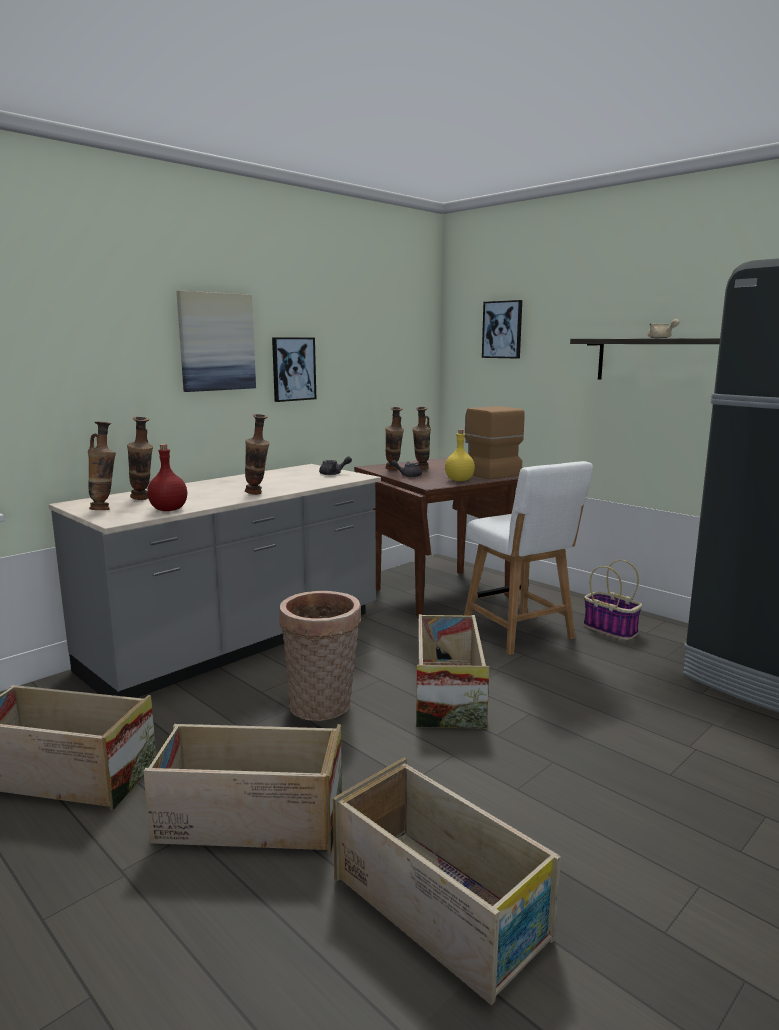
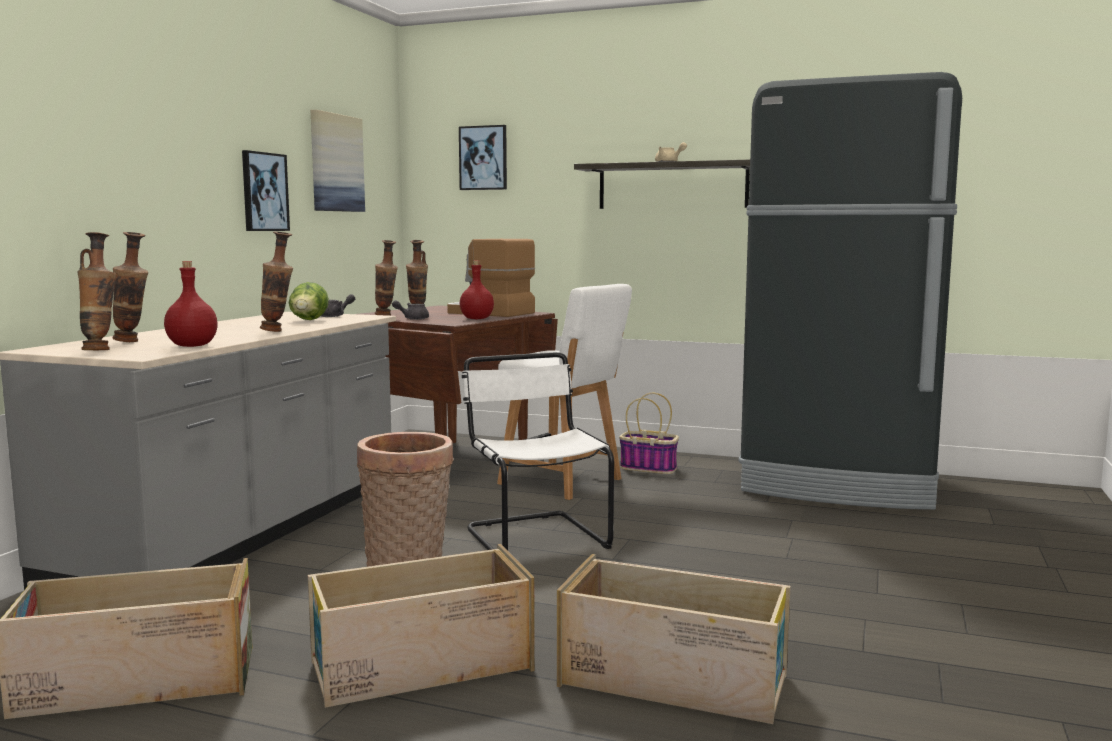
camera: 25 degrees left, 5 degrees down
picture [177,291,256,392] -> picture moved to [311,110,365,212]
crate [416,614,489,729] -> white chair [461,352,614,551]
yellow bottle [445,429,475,481] -> red bottle [460,260,494,319]
none -> lettuce [289,282,329,320]

